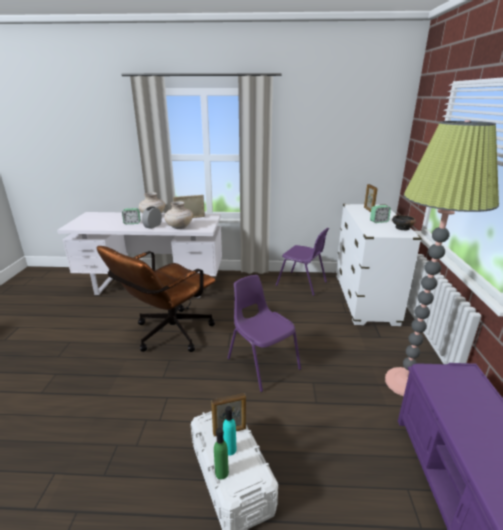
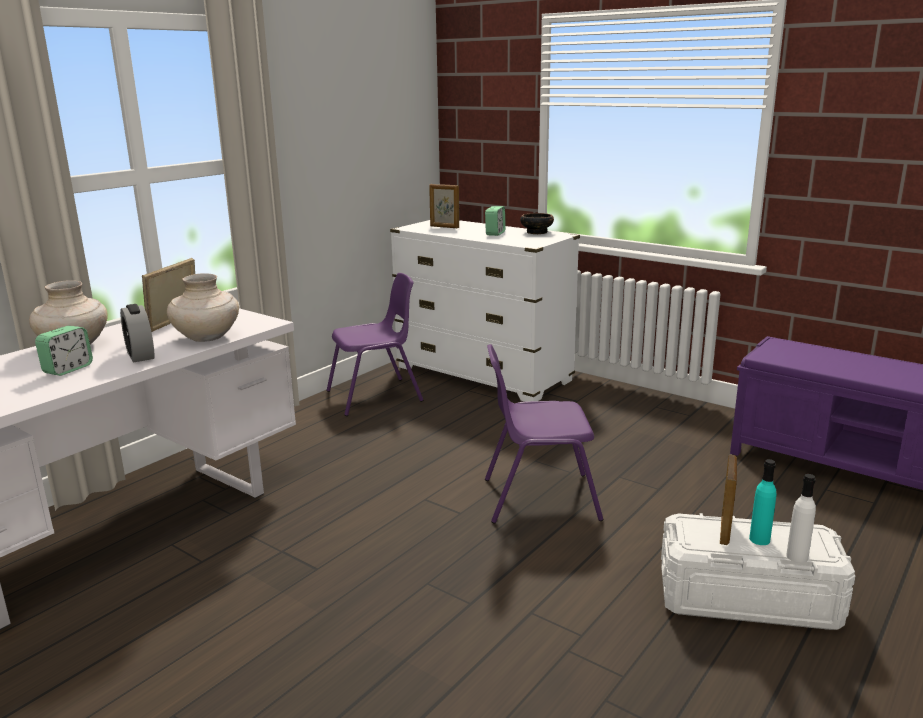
camera: 55 degrees left, 5 degrees down
brown office chair [97,246,215,352] -> none
green bottle [214,428,229,479] -> white bottle [786,474,816,563]
floor lamp [385,120,499,397] -> none

